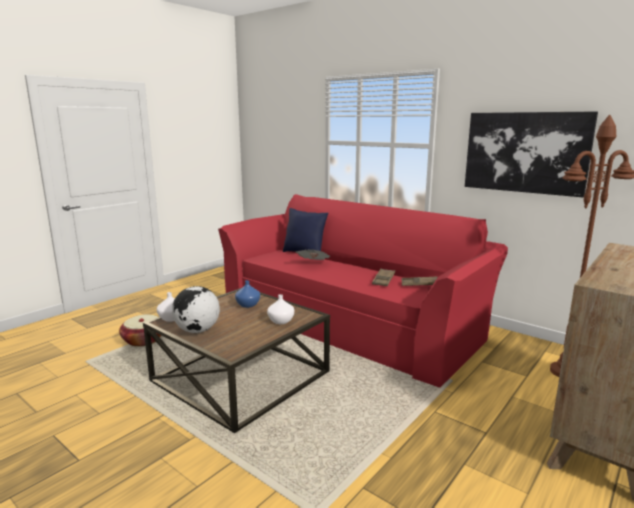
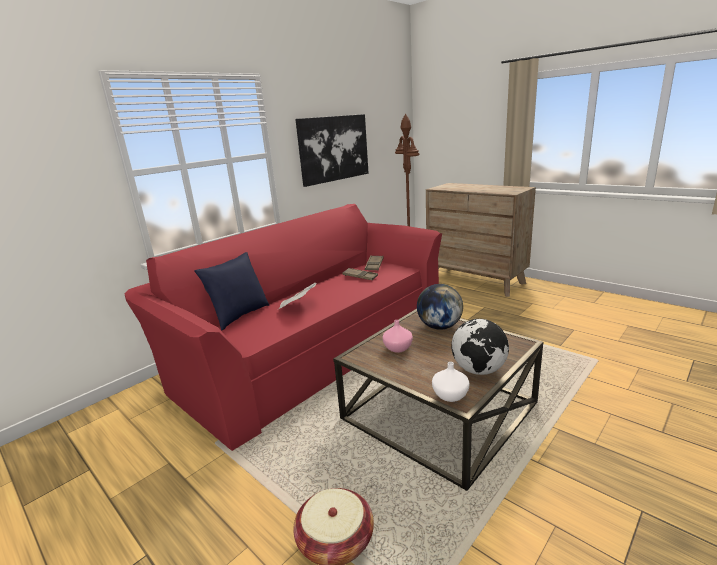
camera: 85 degrees left, 5 degrees up
blue vase [235,280,260,308] -> pink vase [383,320,413,353]
white vase [267,294,294,324] -> globe [417,284,463,330]

